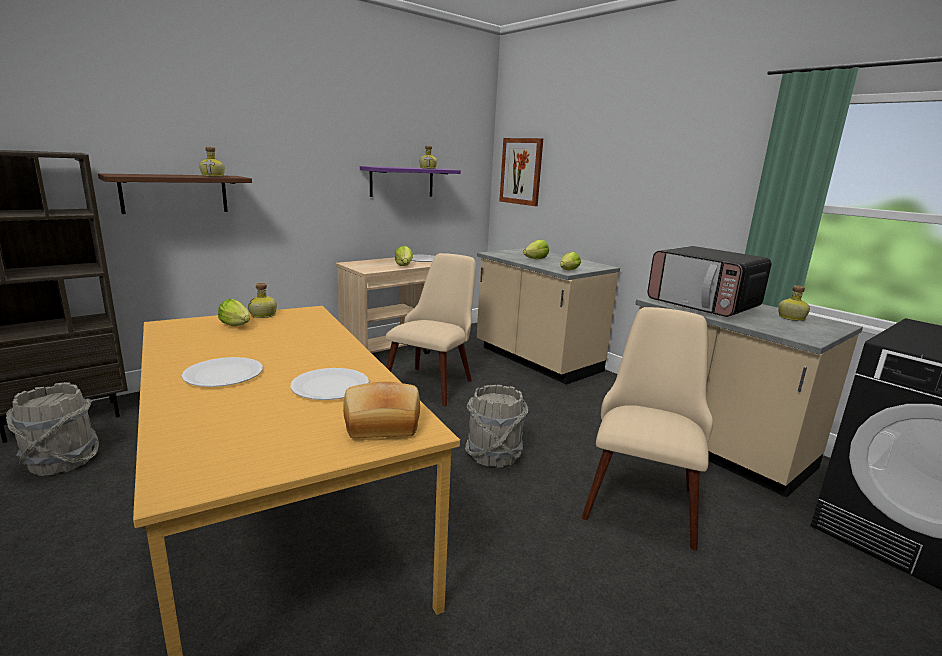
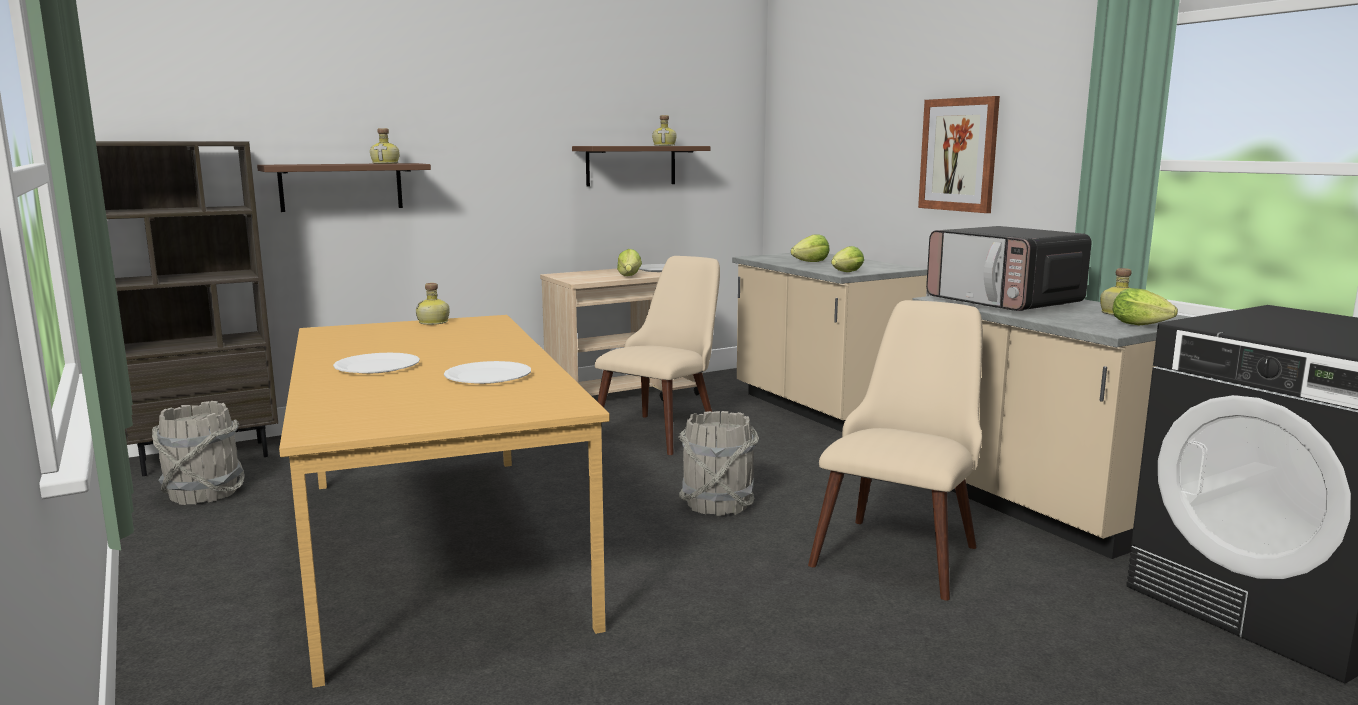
camera: 10 degrees right, 5 degrees down
lettuce [218,299,250,326] -> lettuce moved to [1112,288,1178,325]
bread [343,382,420,438] -> none
purple shelf [360,166,461,197] -> brown shelf [572,146,710,187]
picture [499,138,543,206] -> picture moved to [918,96,1000,213]

